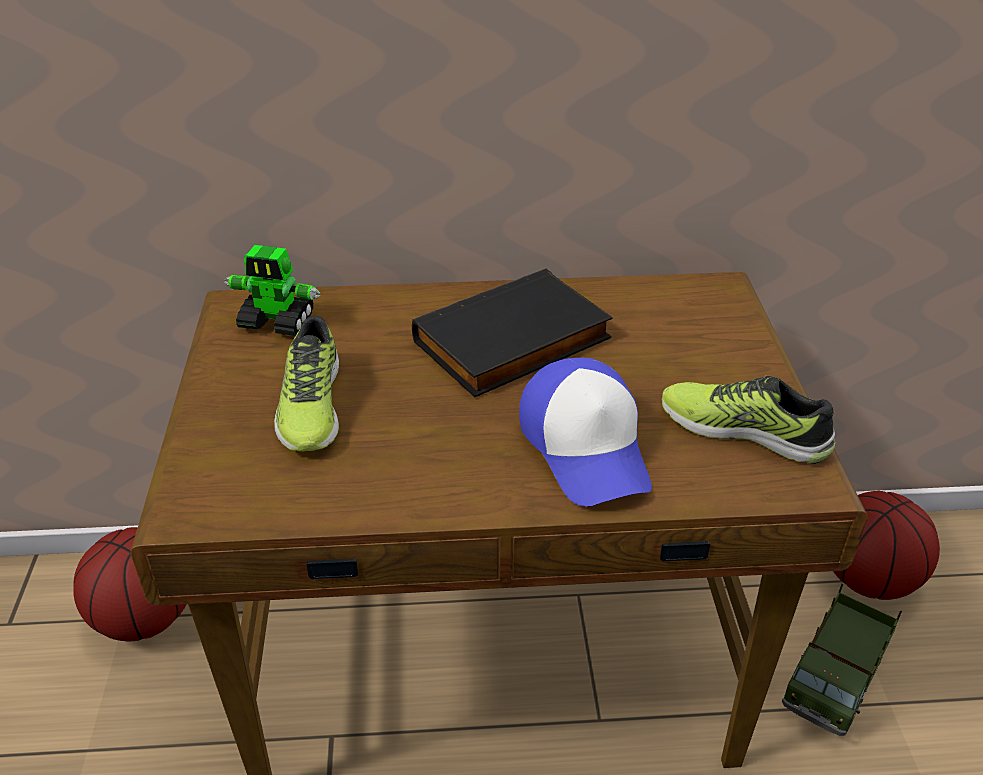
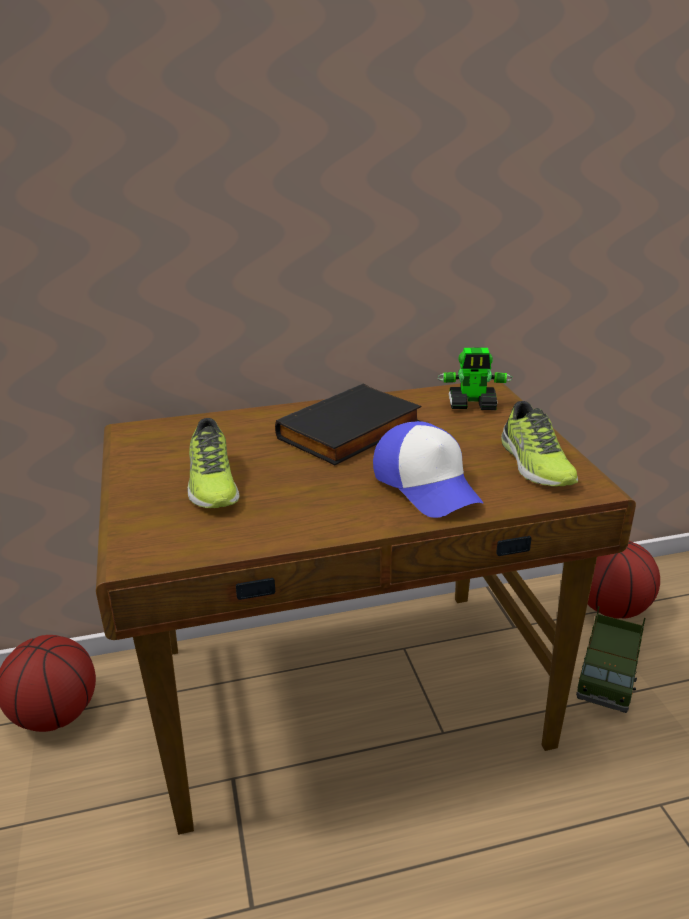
camera: 10 degrees left, 10 degrees down
toy robot [224,245,321,336] -> toy robot moved to [437,348,513,410]
shoe [662,376,835,464] -> shoe turned 120 degrees counterclockwise [501,401,578,486]

